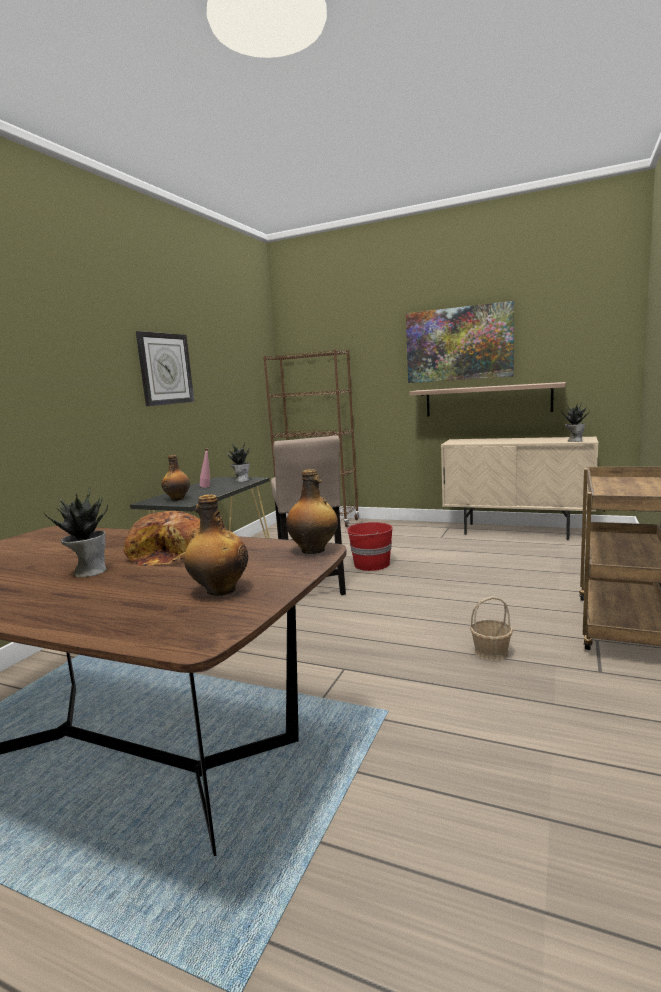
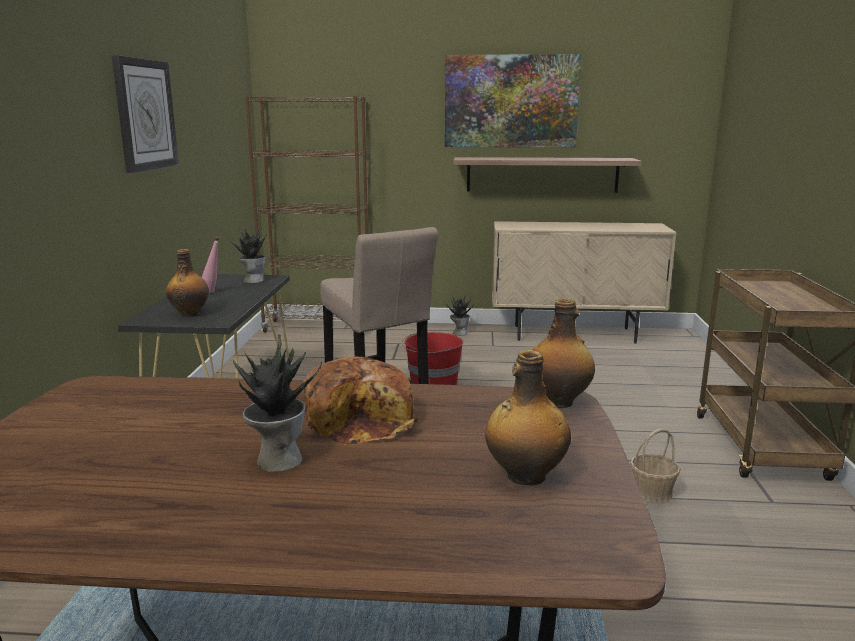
camera: 20 degrees left, 5 degrees up
potted plant [561,402,590,442] -> potted plant moved to [446,293,474,336]

